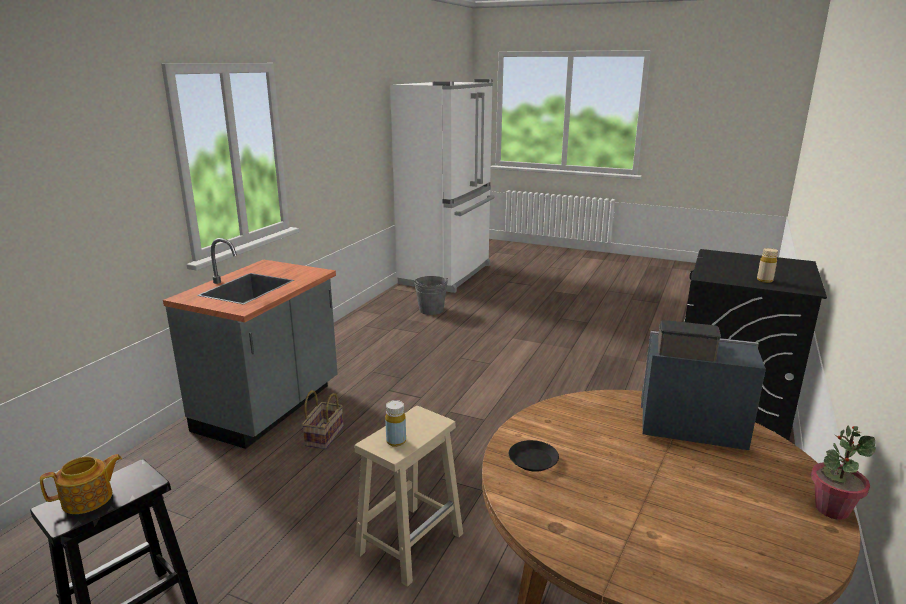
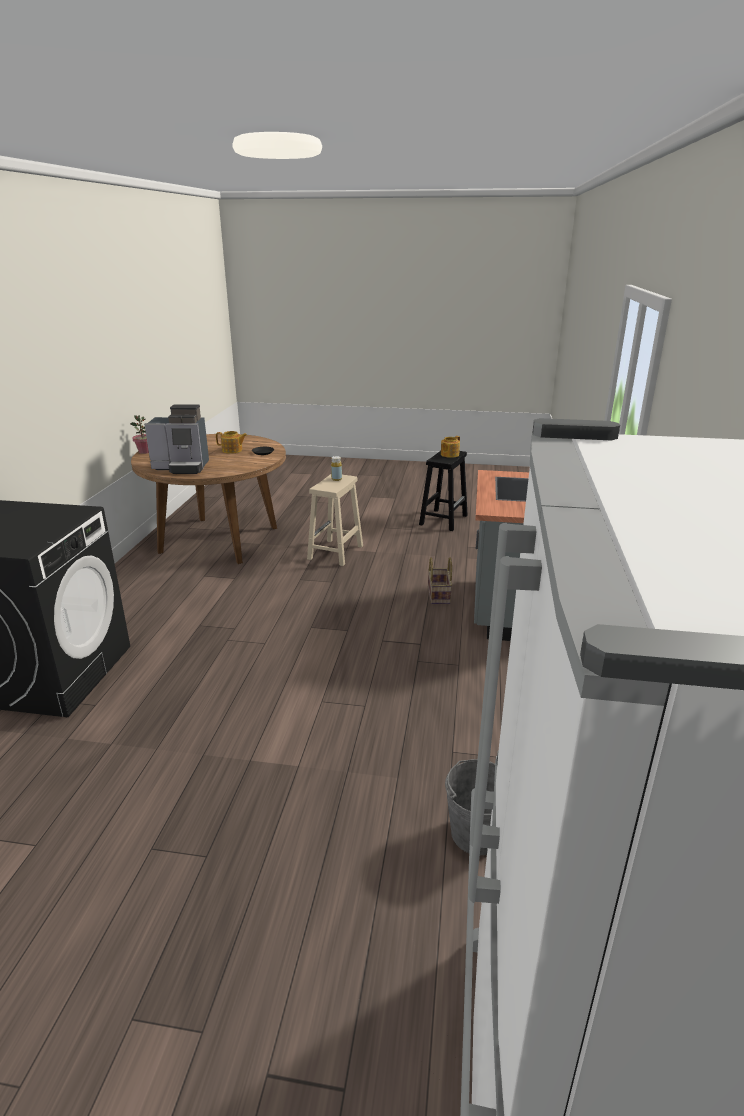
camera: 165 degrees right, 5 degrees up
beige bottle [757,248,778,283] -> none
none -> teapot [216,431,247,454]

